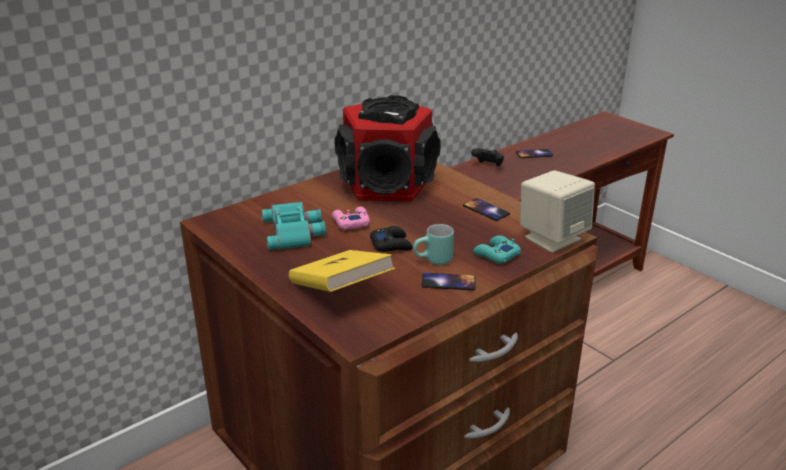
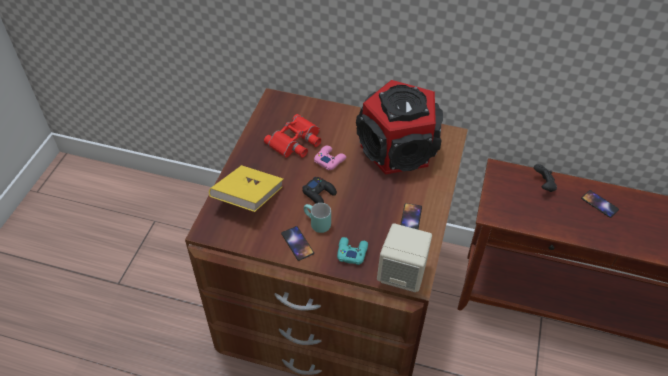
camera: 55 degrees right, 20 degrees up
turquoise binoculars [262,202,326,250] -> red binoculars [264,114,321,158]

